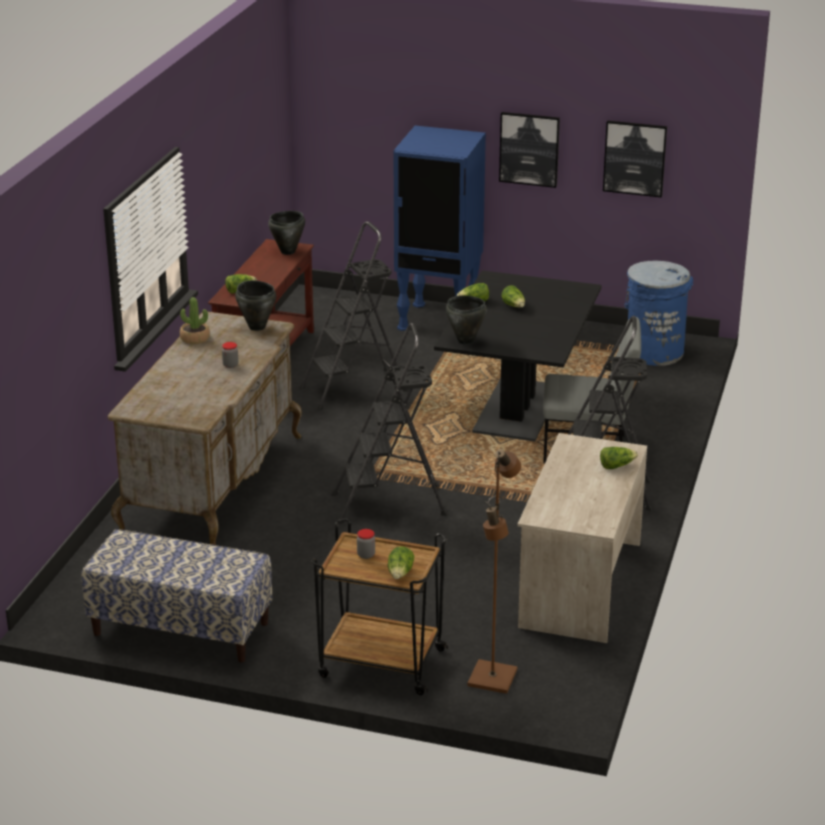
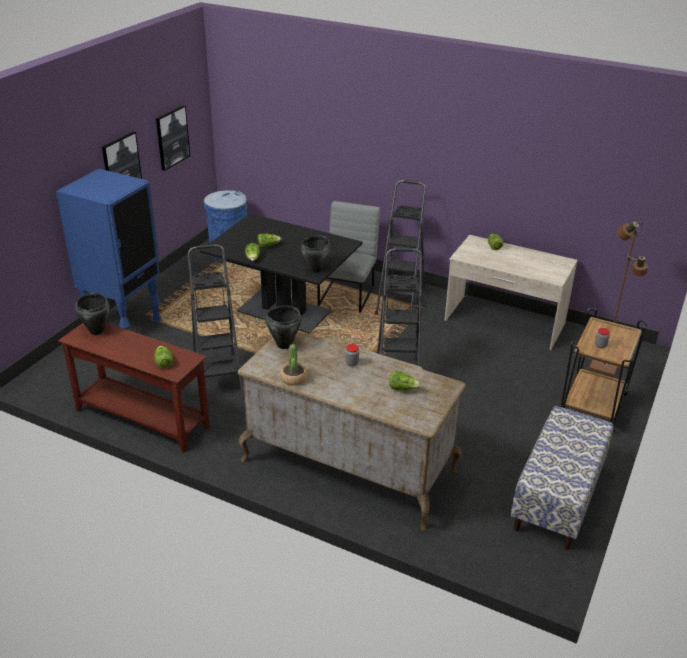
camera: 80 degrees left, 5 degrees up
lettuce [388,546,414,579] -> lettuce moved to [389,371,421,391]

